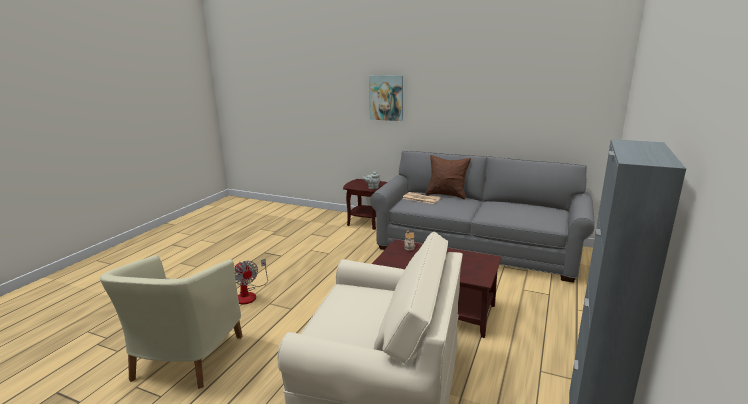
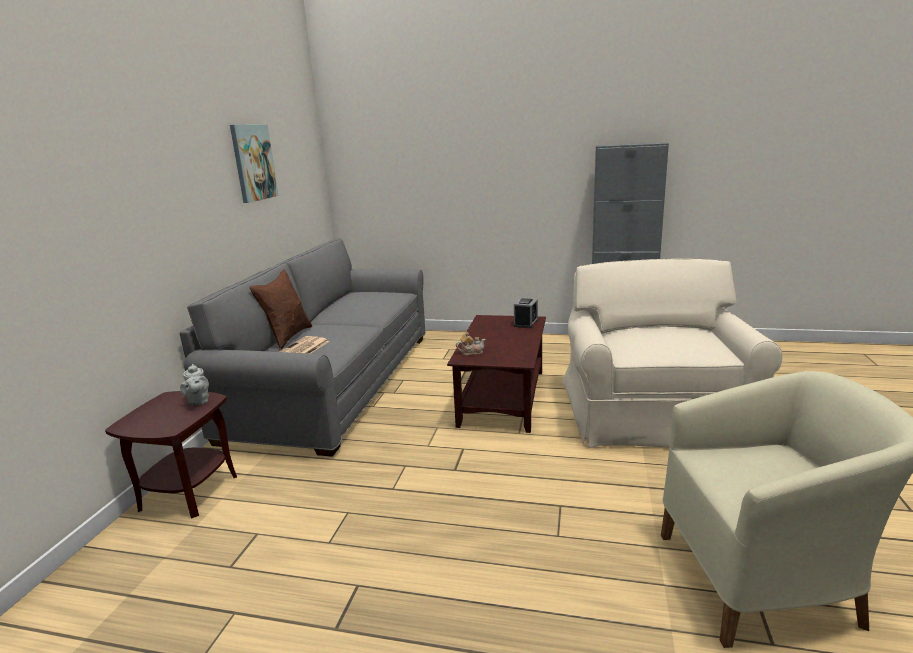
camera: 100 degrees left, 0 degrees up
fan [235,259,268,305] -> none
picture [369,75,403,121] -> picture moved to [230,124,279,203]
none -> alarm clock [514,298,538,328]

